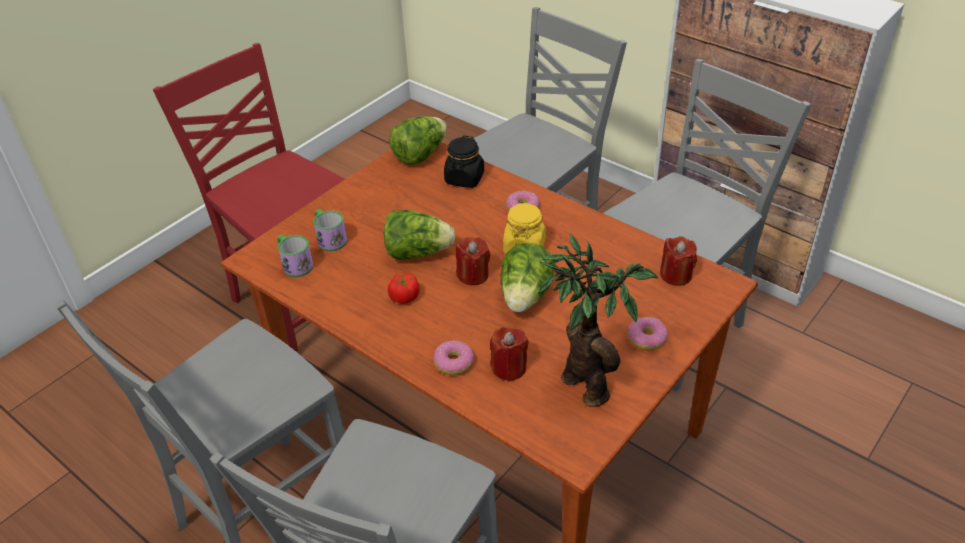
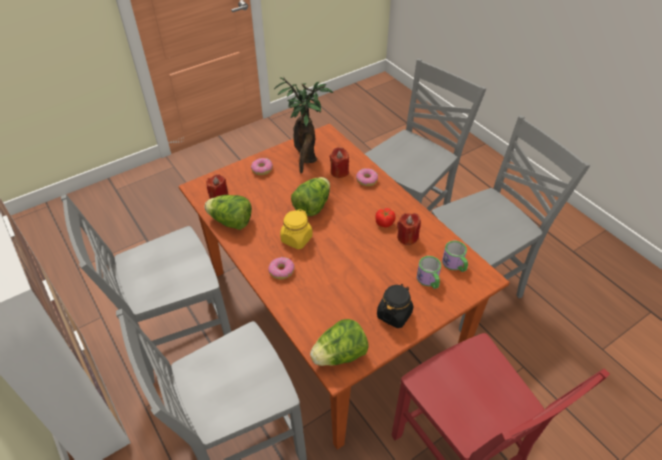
camera: 165 degrees left, 5 degrees up
lettuce [384,210,455,260] -> lettuce moved to [204,195,252,230]
black jar [444,136,484,188] -> black jar moved to [377,284,414,328]
red candle [456,237,491,285] -> red candle moved to [397,213,421,245]

